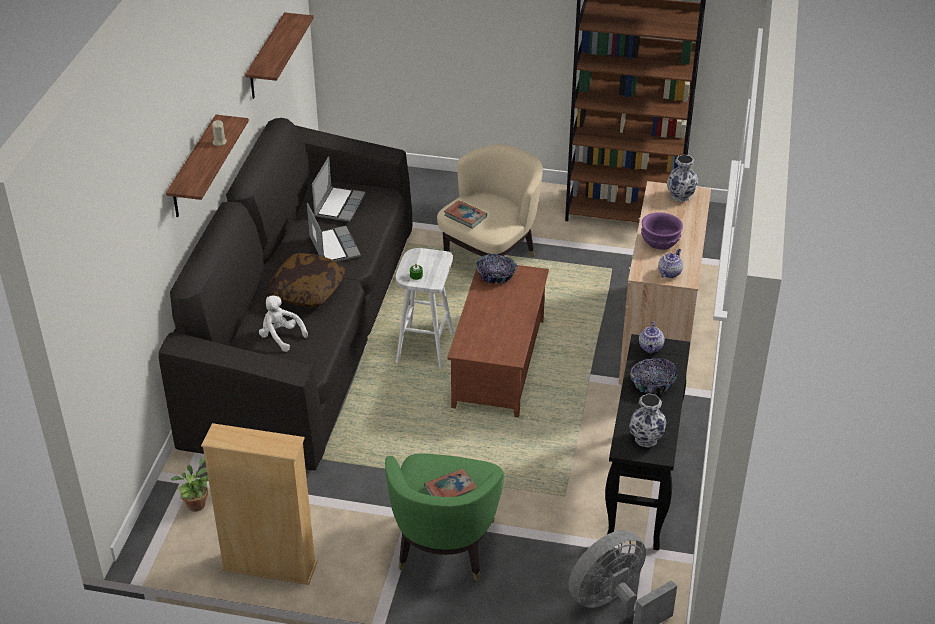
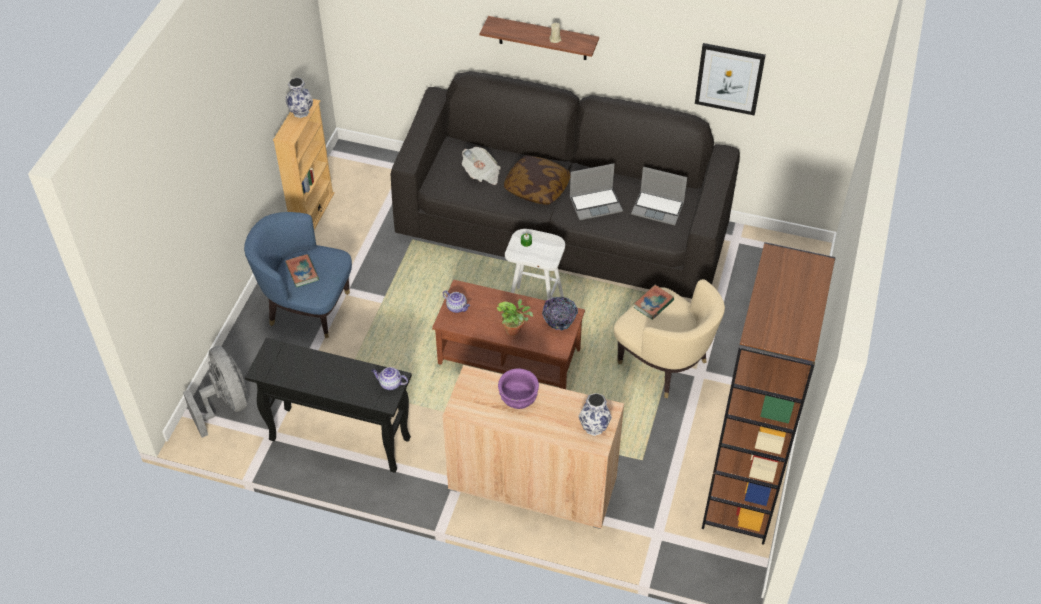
camera: 95 degrees right, 10 degrees up
potted plant [171,456,209,512] -> potted plant moved to [497,299,533,336]
shelf [245,12,314,99] -> picture [695,43,766,115]
white plush toy [259,295,308,352] -> newspaper [462,147,501,185]
green armchair [385,453,504,582] -> blue armchair [244,212,352,338]
vase [629,393,666,448] -> vase moved to [285,78,313,118]
bowl [630,359,678,394] -> none
teapot [658,249,683,278] -> teapot moved to [443,291,470,313]

